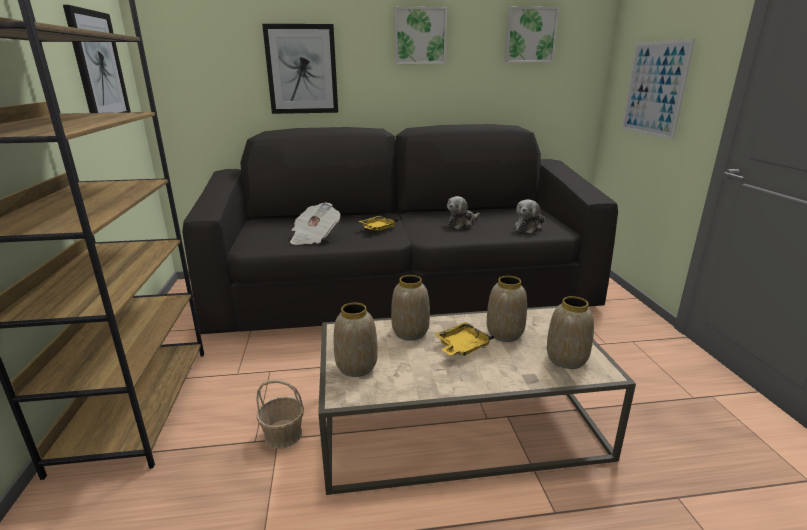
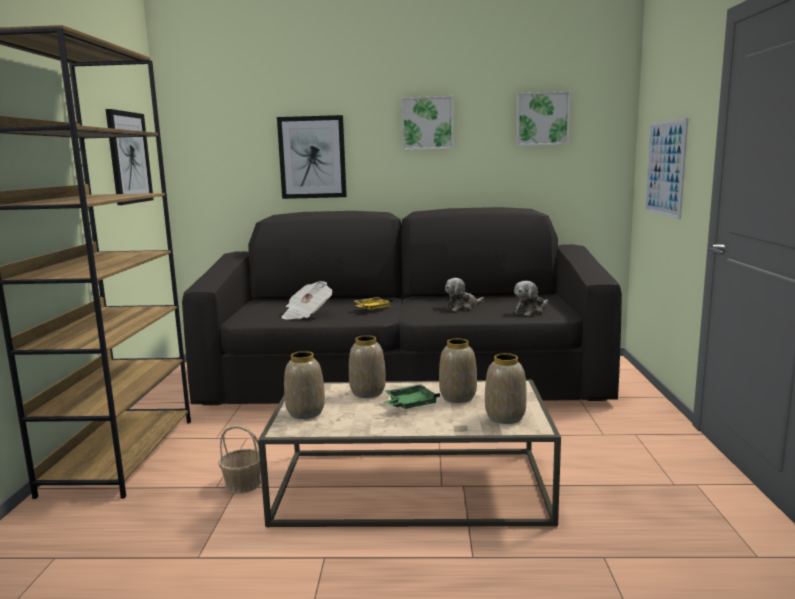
camera: 10 degrees right, 10 degrees down
yellow tray [434,322,494,356] -> green tray [385,384,440,409]

